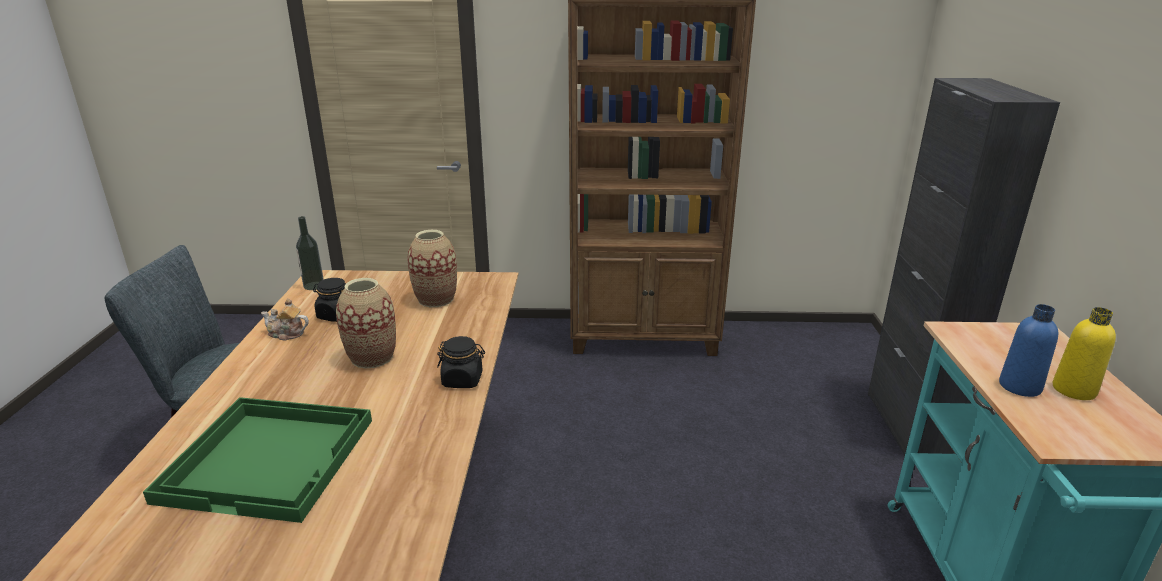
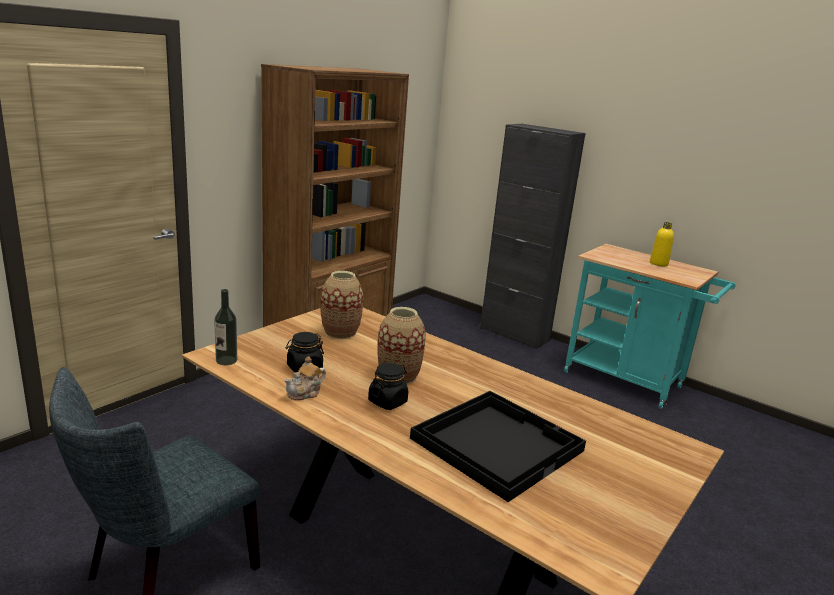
camera: 55 degrees left, 5 degrees down
green tray [143,397,372,523] -> black tray [410,391,586,502]
black jar [437,336,485,388] -> black jar moved to [368,363,408,410]
blue bottle [999,304,1058,397] -> none

